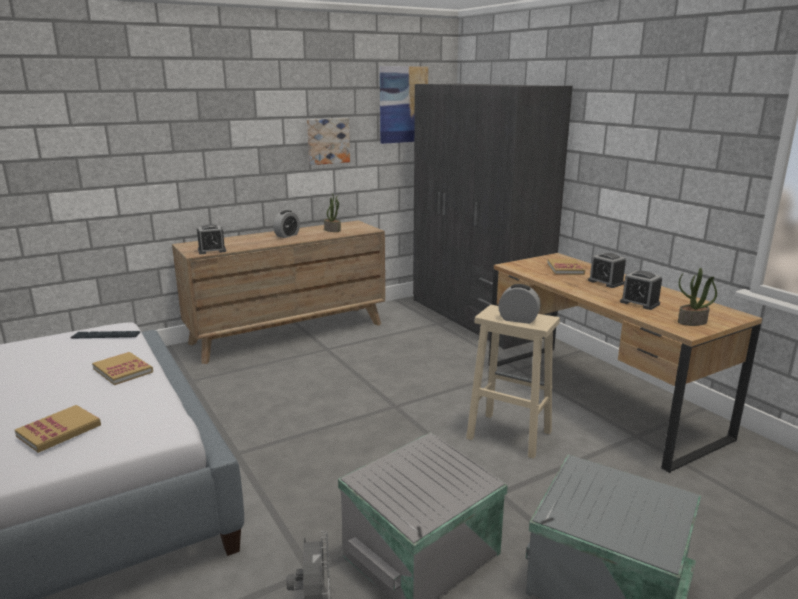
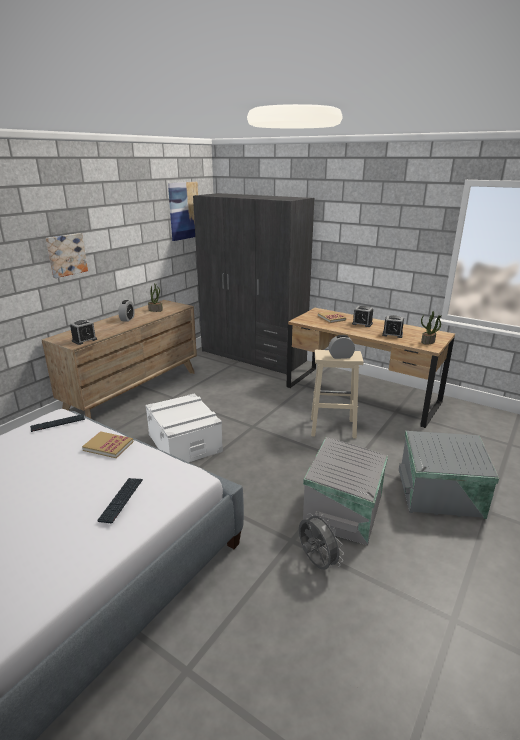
camera: 25 degrees left, 5 degrees up
book [15,405,101,453] -> keyboard [97,478,143,523]
picture [307,118,350,165] -> picture moved to [46,233,88,278]
none -> white storage box [145,393,223,462]

